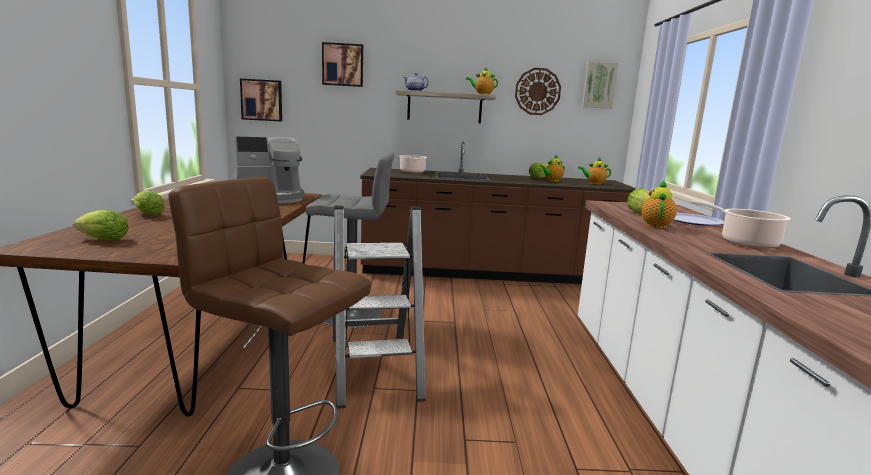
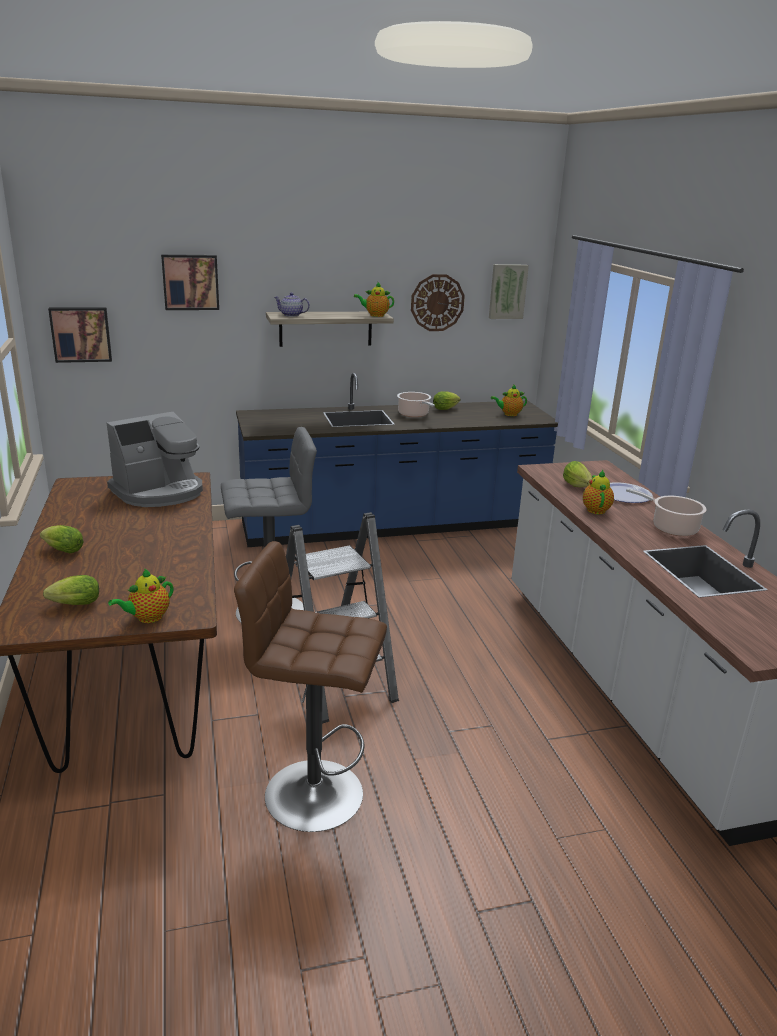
camera: 15 degrees left, 10 degrees up
brown counter [360,142,636,284] -> blue counter [236,373,558,547]
cooking pot [399,155,427,173] -> cooking pot moved to [397,392,435,417]
teapot [539,155,565,182] -> teapot moved to [108,569,174,623]

